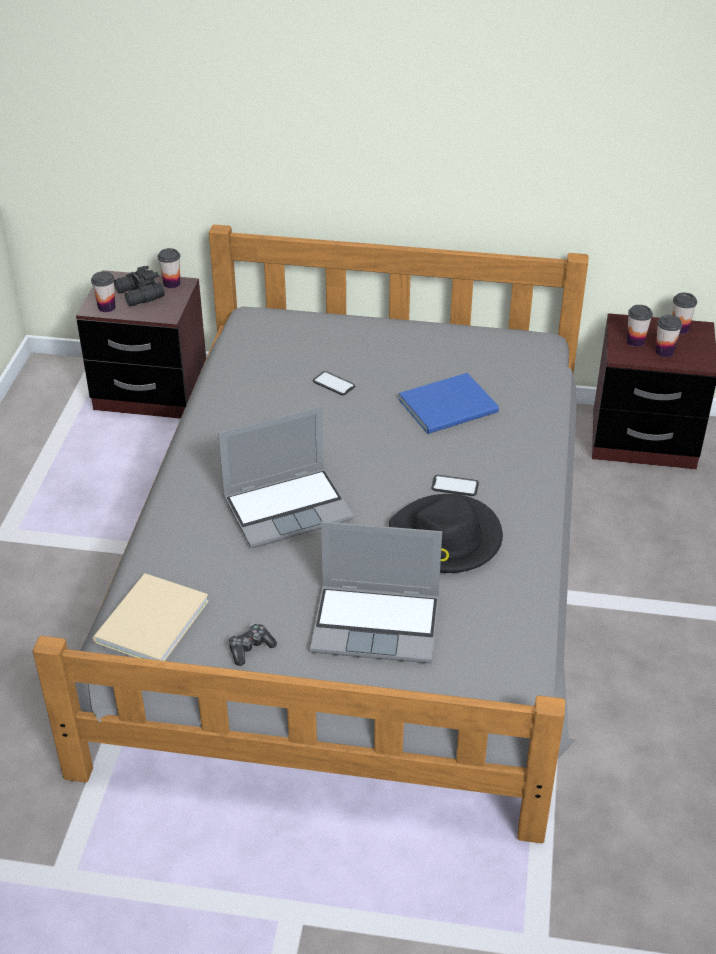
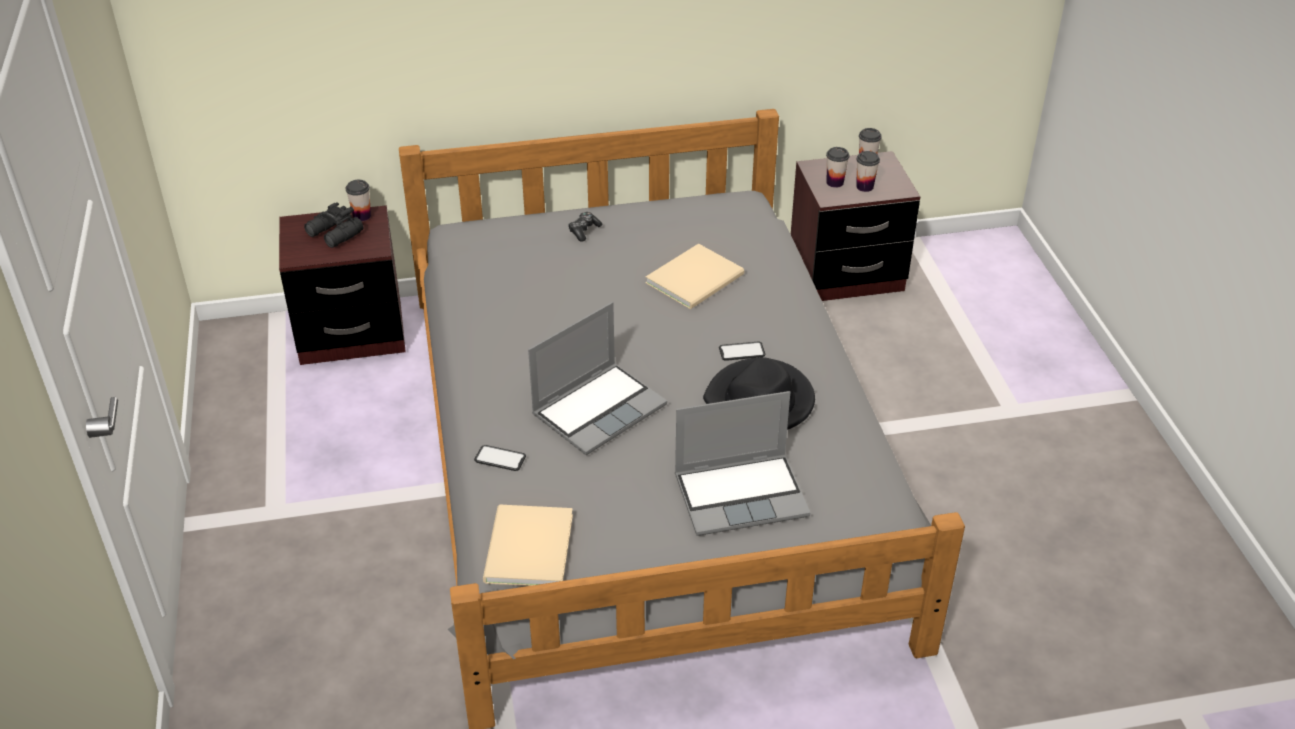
camera: 20 degrees left, 0 degrees up
cup [91,271,115,312] -> none
game controller [229,624,277,666] -> game controller moved to [568,212,603,242]
phone [313,371,355,395] -> phone moved to [474,445,526,471]
blue book [399,373,499,434] -> beige book [646,244,744,309]

